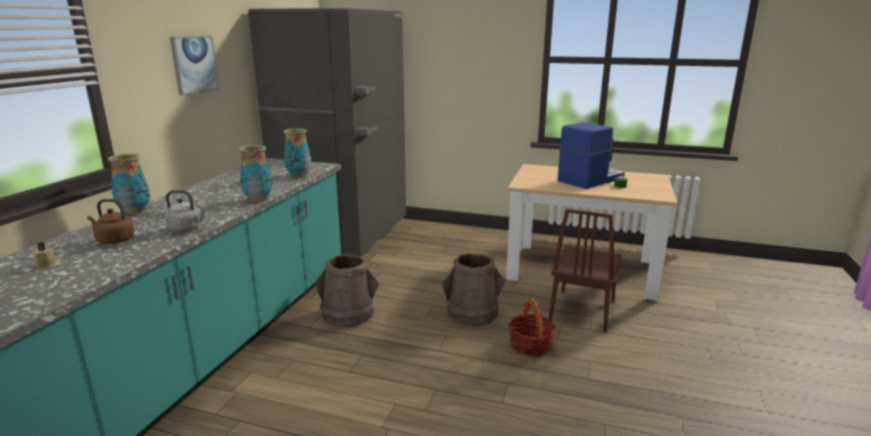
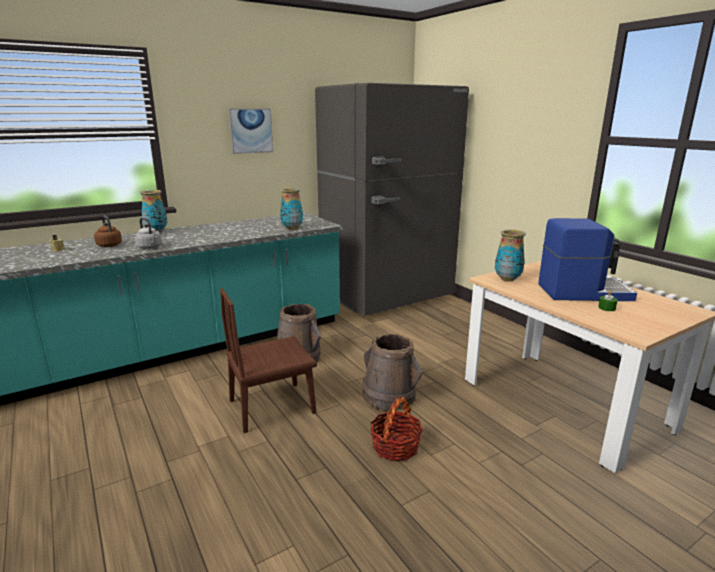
camera: 40 degrees right, 0 degrees up
vase [239,145,273,202] -> vase moved to [495,229,526,282]
brown chair [549,208,622,332] -> brown chair moved to [220,288,317,433]

